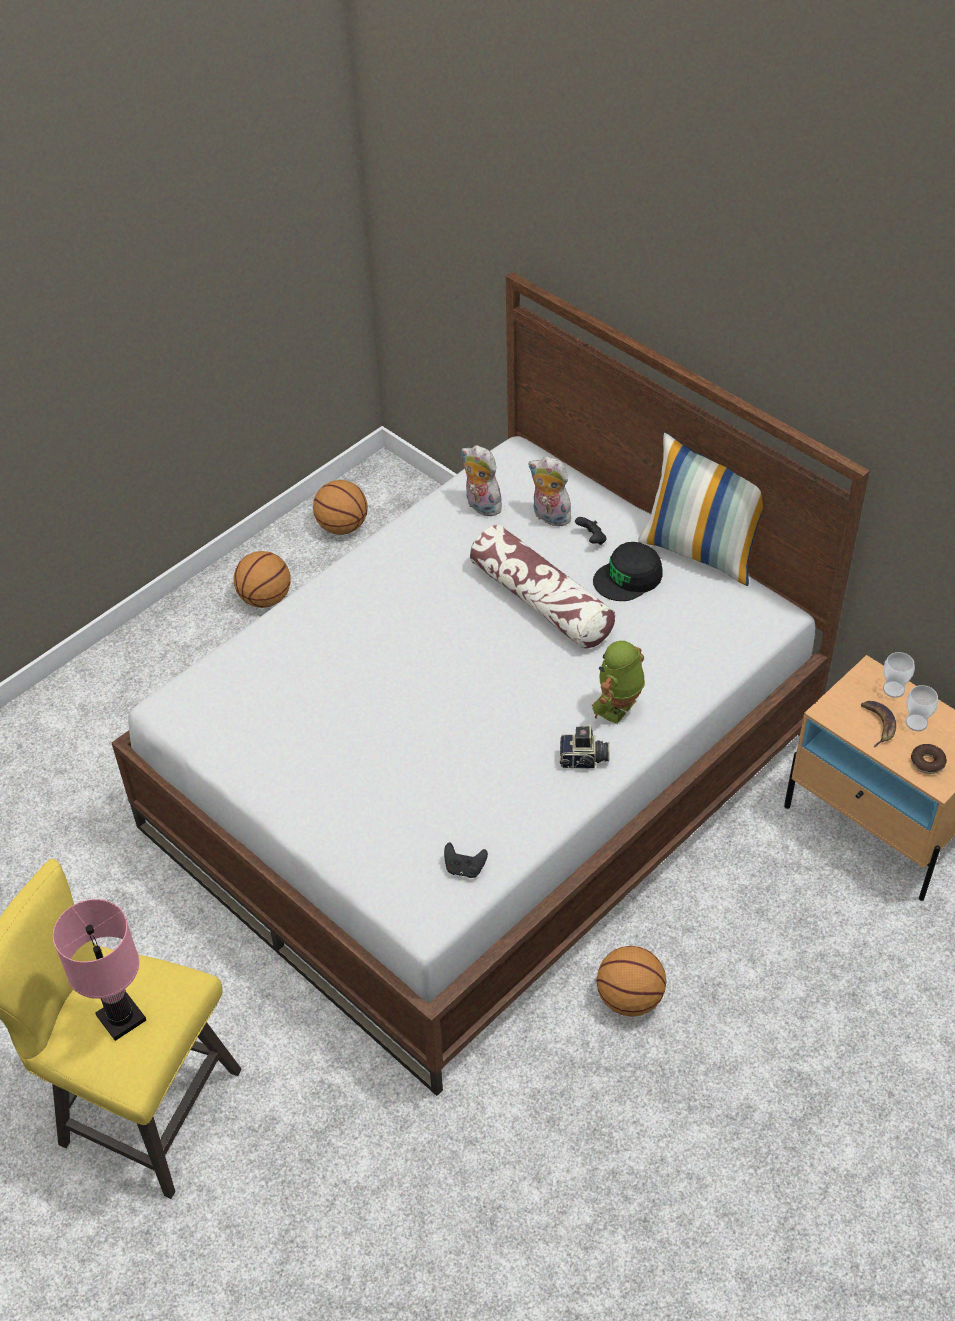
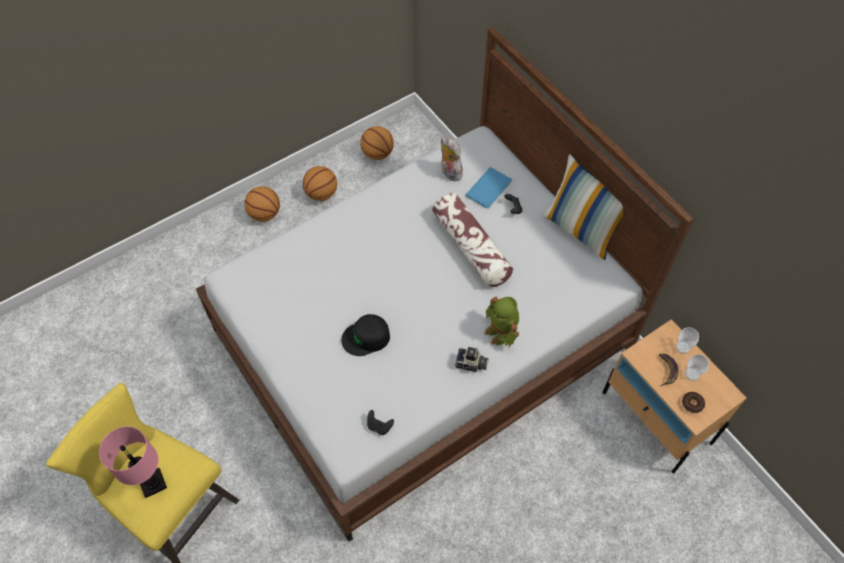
camera: 10 degrees right, 10 degrees up
plush toy [528,457,571,526] -> blue book [465,167,512,209]
toy robot [592,641,645,724] -> toy robot turned 75 degrees counterclockwise [484,296,519,347]
black cap [593,542,662,601] -> black cap moved to [341,314,390,356]
basketball [596,946,666,1017] -> basketball moved to [244,186,280,222]

